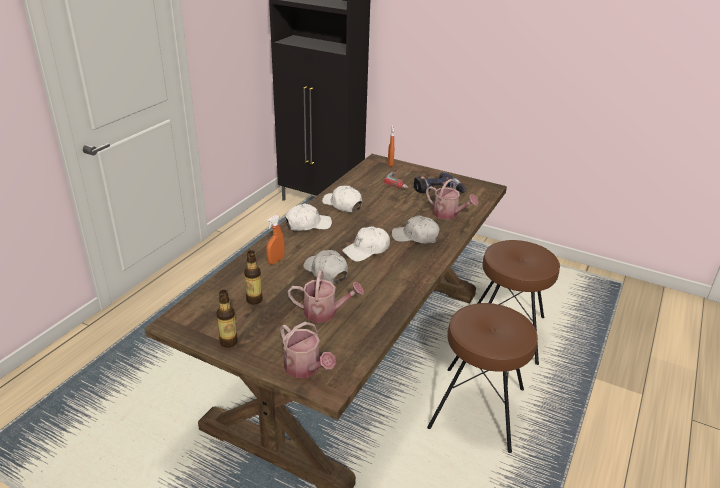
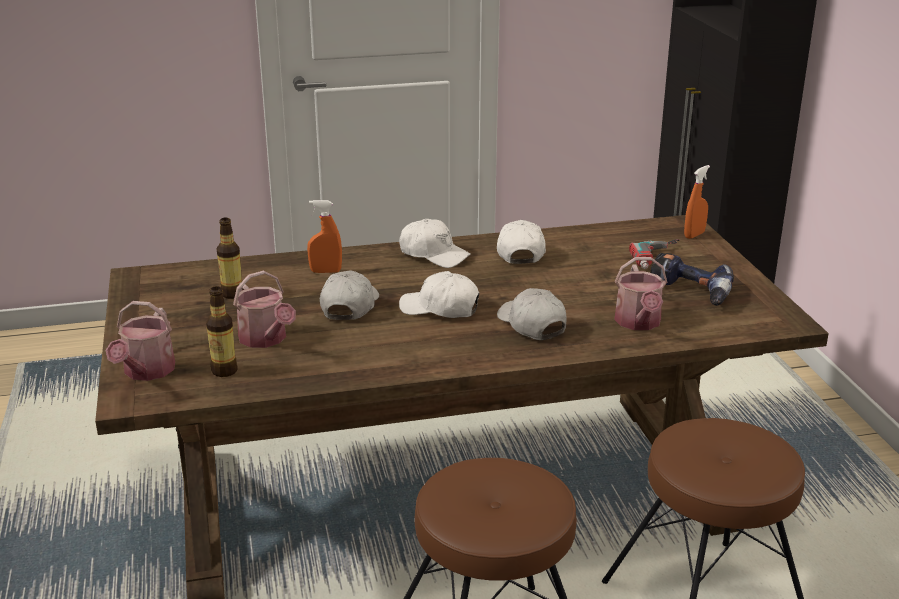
camera: 50 degrees right, 5 degrees down
bottle [216,290,238,348] -> bottle moved to [206,286,237,377]

